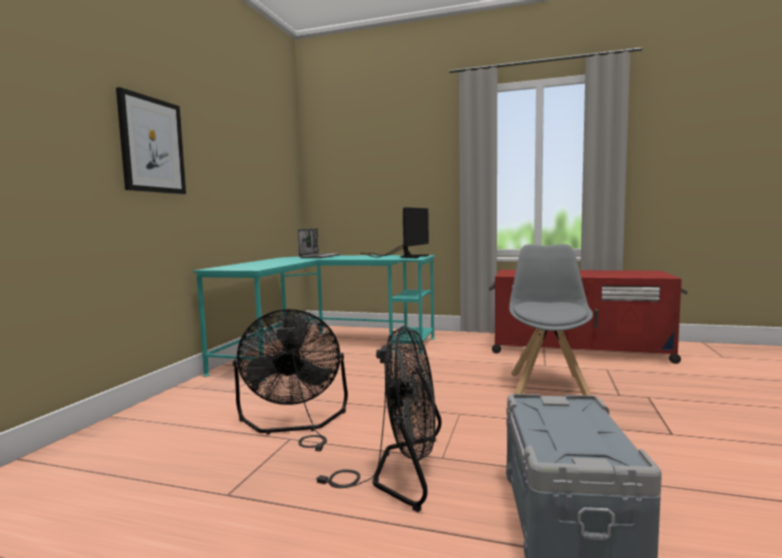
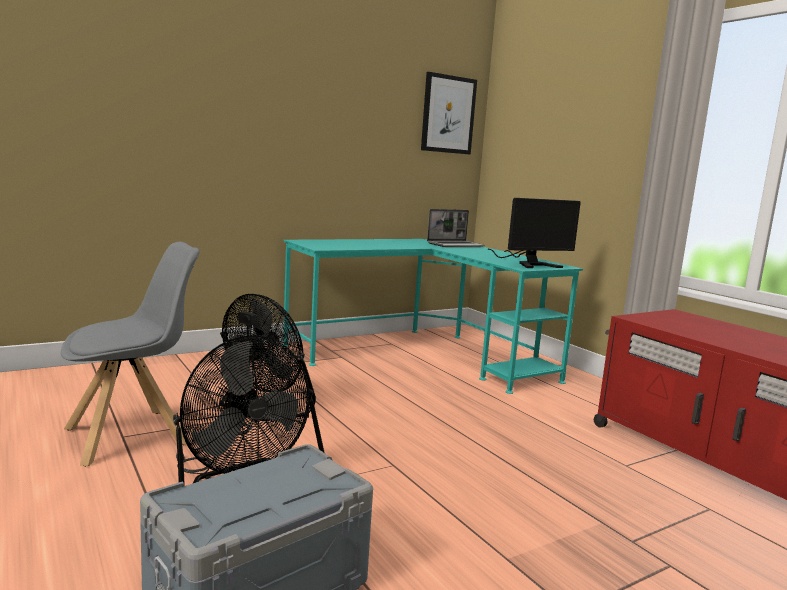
camera: 40 degrees right, 5 degrees up
picture [116,87,186,194] -> picture moved to [421,72,477,154]
grey chair [509,244,593,395] -> grey chair moved to [61,242,200,466]

